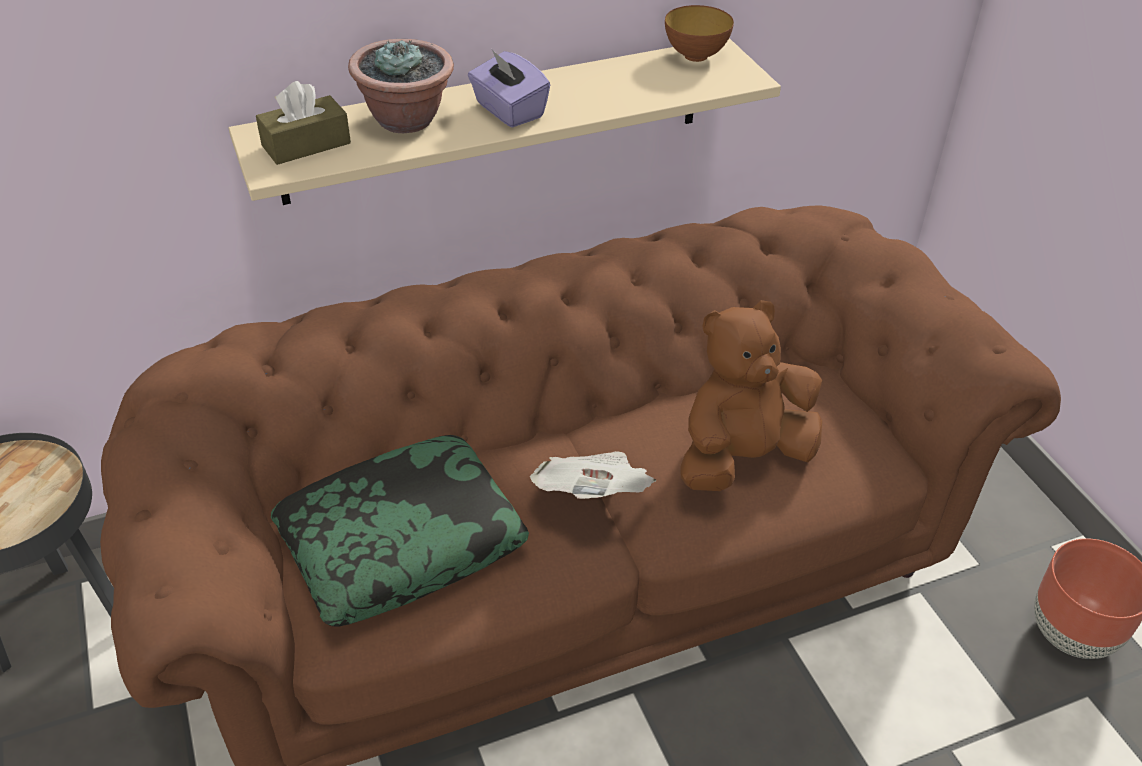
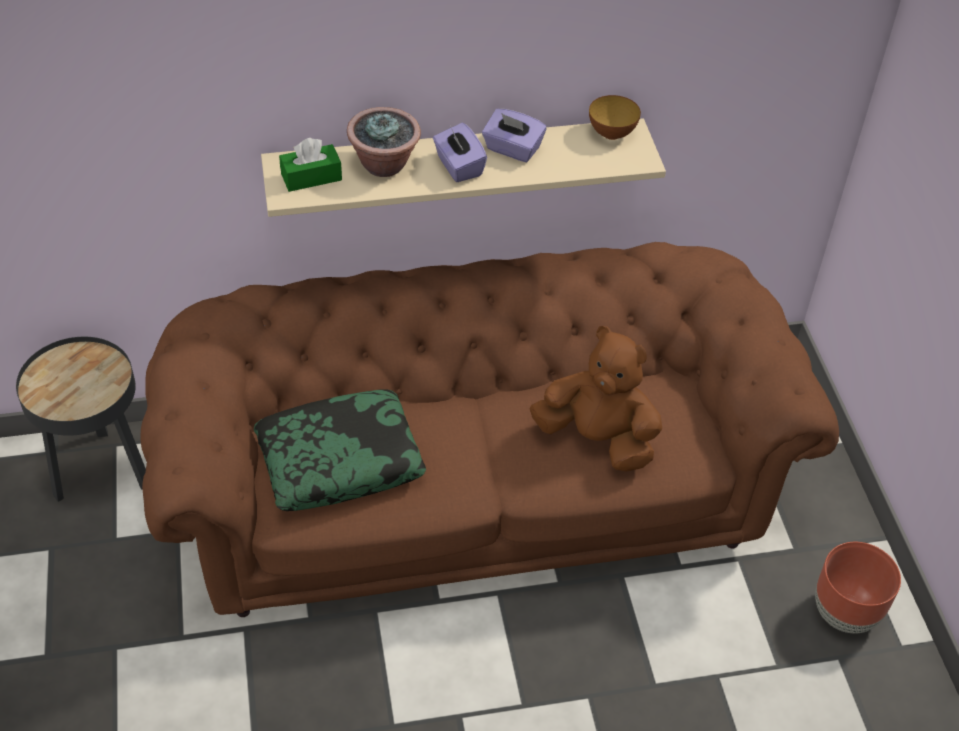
camera: 10 degrees right, 5 degrees up
brown tissue box [256,81,351,165] -> green tissue box [279,138,342,192]
newspaper [530,451,656,499] -> none
brown plush toy [680,300,822,491] -> brown plush toy turned 45 degrees clockwise [529,326,662,472]
none -> purple tissue box [482,109,547,162]

